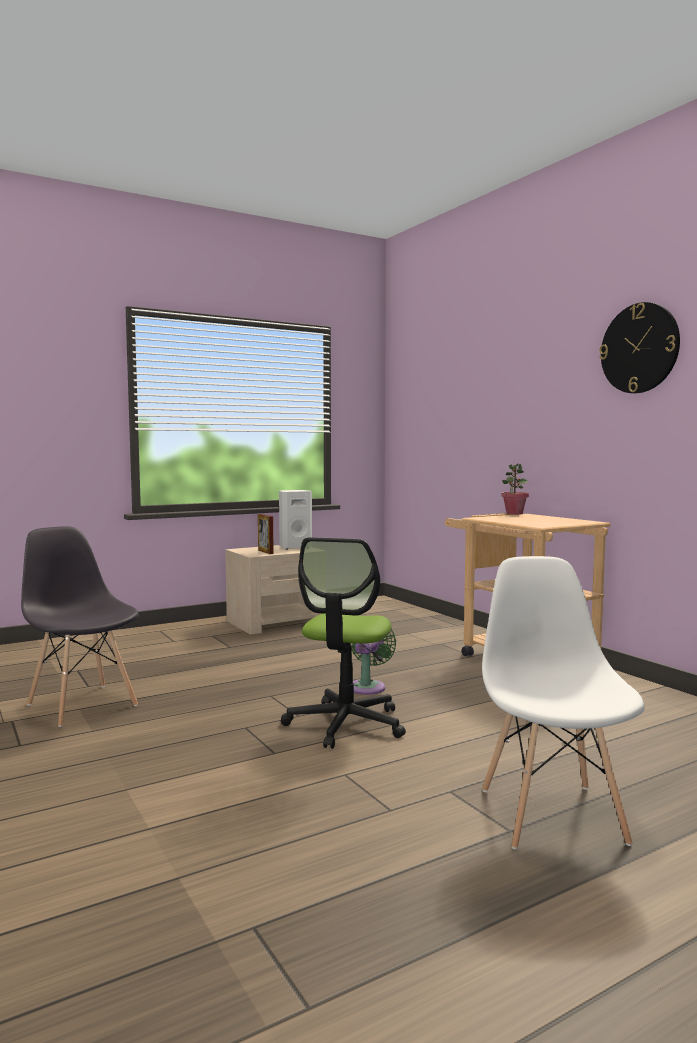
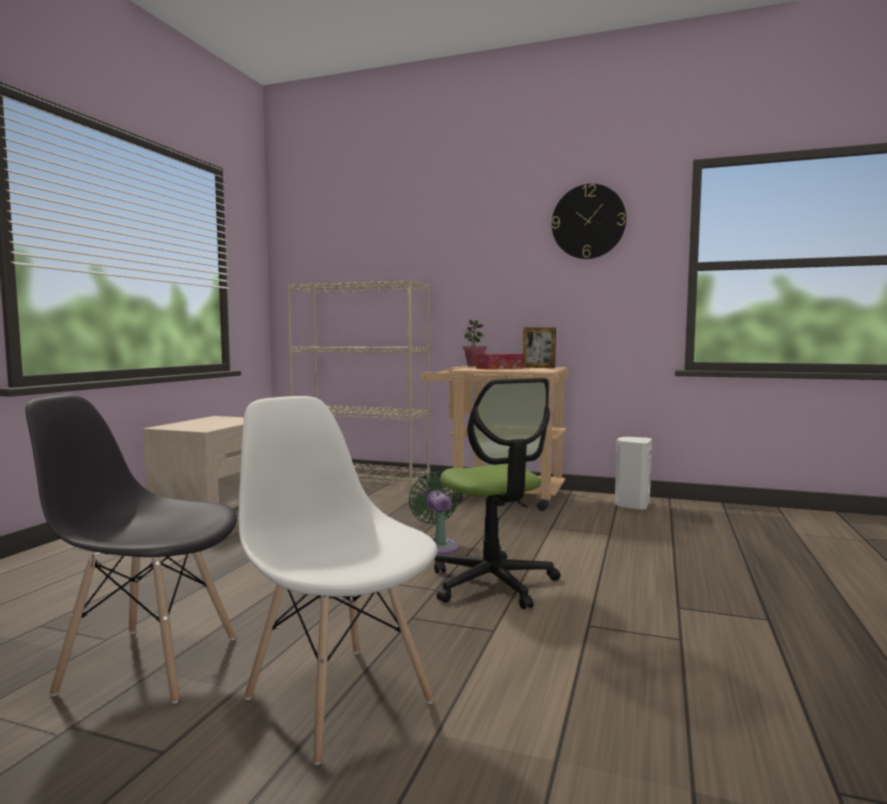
camera: 40 degrees left, 0 degrees up
picture frame [258,514,274,554] -> picture frame moved to [523,327,556,368]
white speaker [279,490,312,549] -> white speaker moved to [615,437,652,510]
white chair [482,556,644,850] -> white chair moved to [239,396,438,765]
none -> beige bookcase [287,280,430,492]
none -> tissue box [476,353,524,370]

